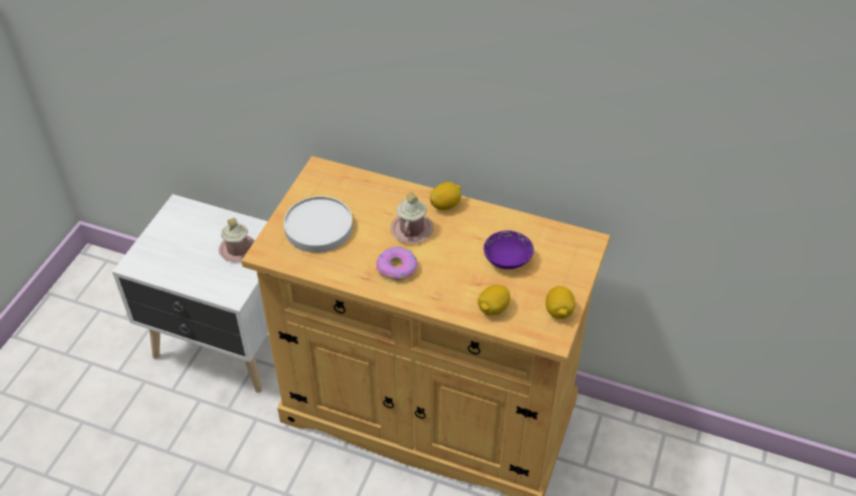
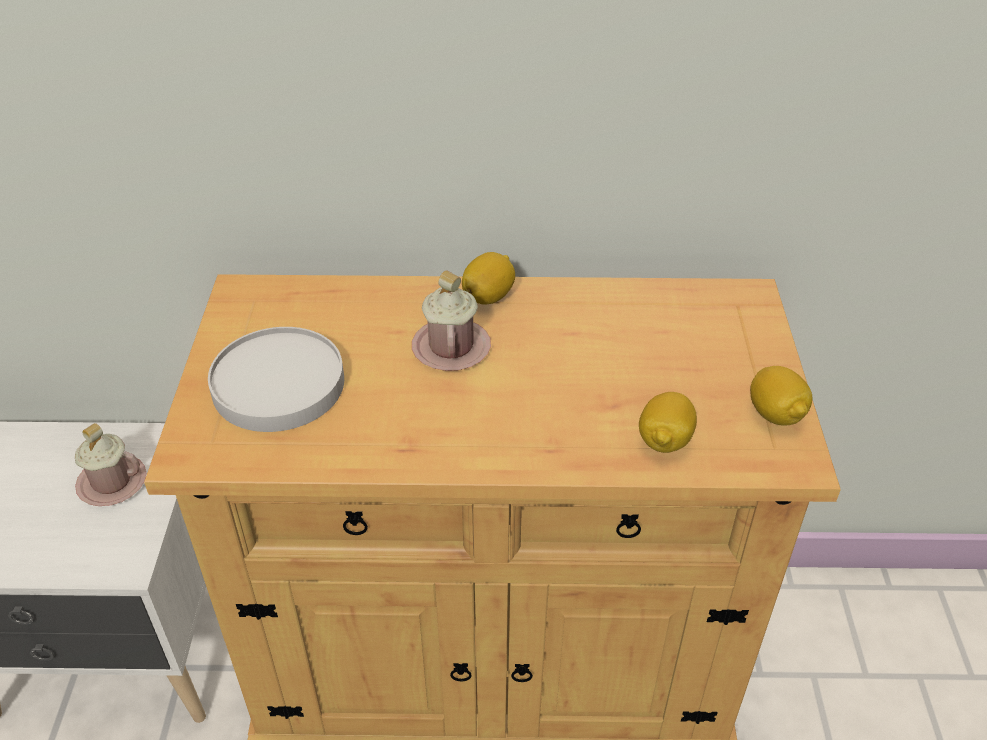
camera: 20 degrees left, 5 degrees down
donut [376,247,418,281] -> none
purple bowl [484,230,534,269] -> none

